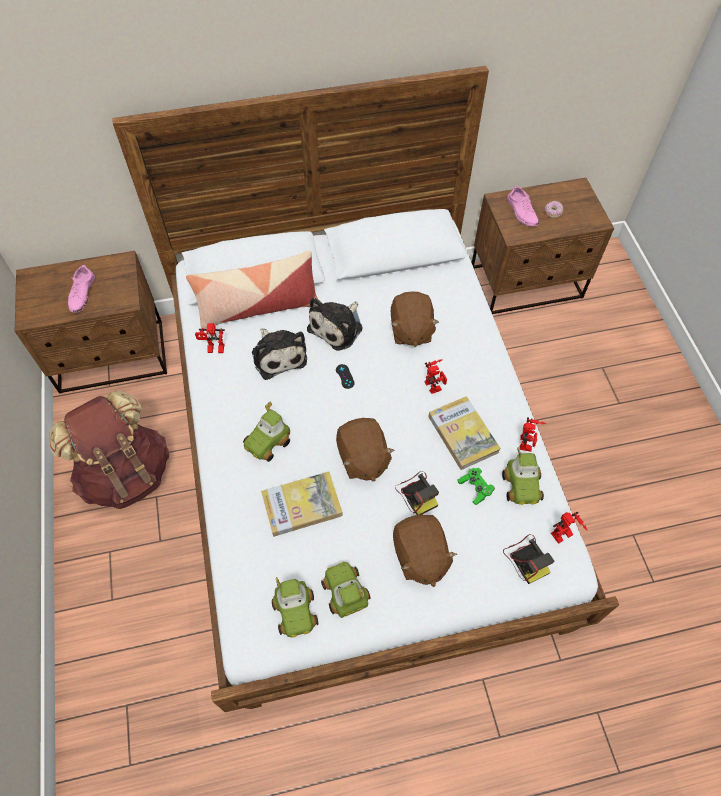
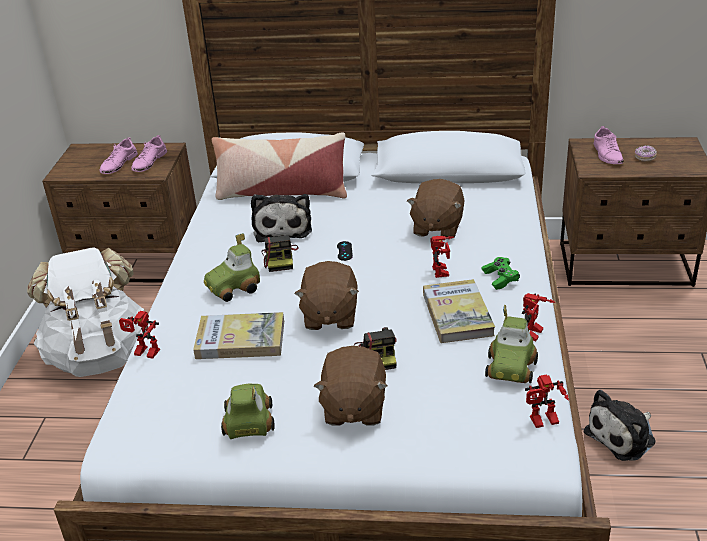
camera: 20 degrees right, 25 degrees down
brown backpack [49,391,169,509] -> white backpack [27,248,144,377]
toy robot [195,323,225,353] -> toy robot moved to [119,311,160,359]
toy car [272,577,318,638] -> none
plush toy [307,298,363,351] -> plush toy moved to [584,390,656,461]
green game controller [457,468,495,505] -> green game controller moved to [482,257,520,290]
camera [503,534,555,584] -> camera moved to [262,235,298,272]
none -> pink shoe [131,135,167,172]

